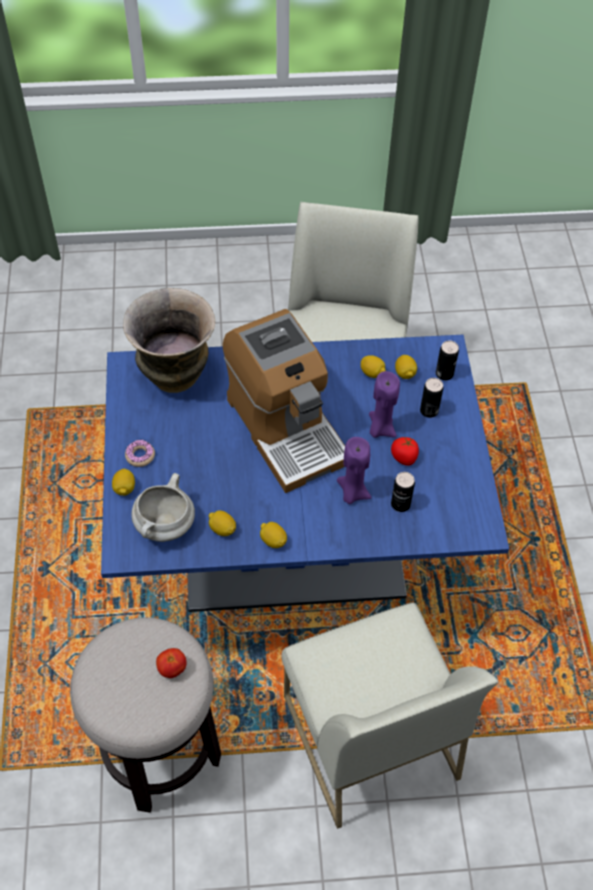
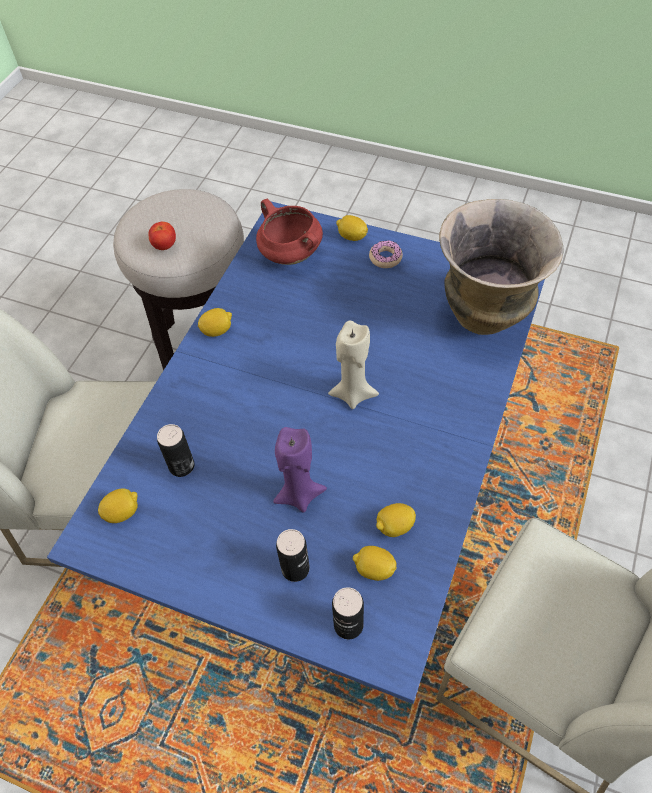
camera: 120 degrees right, 0 degrees up
white cooking pot [132,473,195,542] -> red cooking pot [256,199,323,265]
lemon [209,510,236,536] -> lemon moved to [98,488,138,523]
coffee machine [223,309,345,493] -> beige candle [328,320,379,409]
purple candle [337,437,372,504] -> none
tomato [391,437,419,466] -> none

